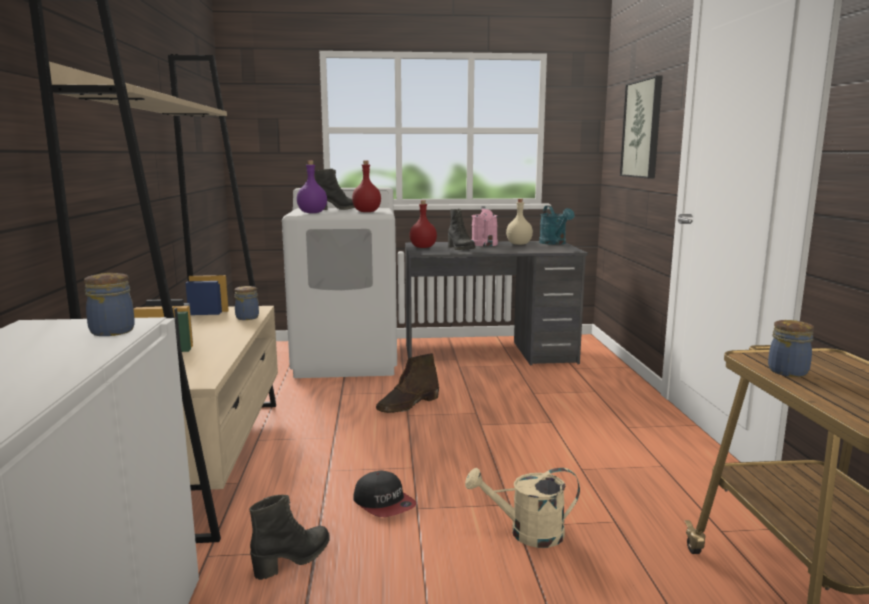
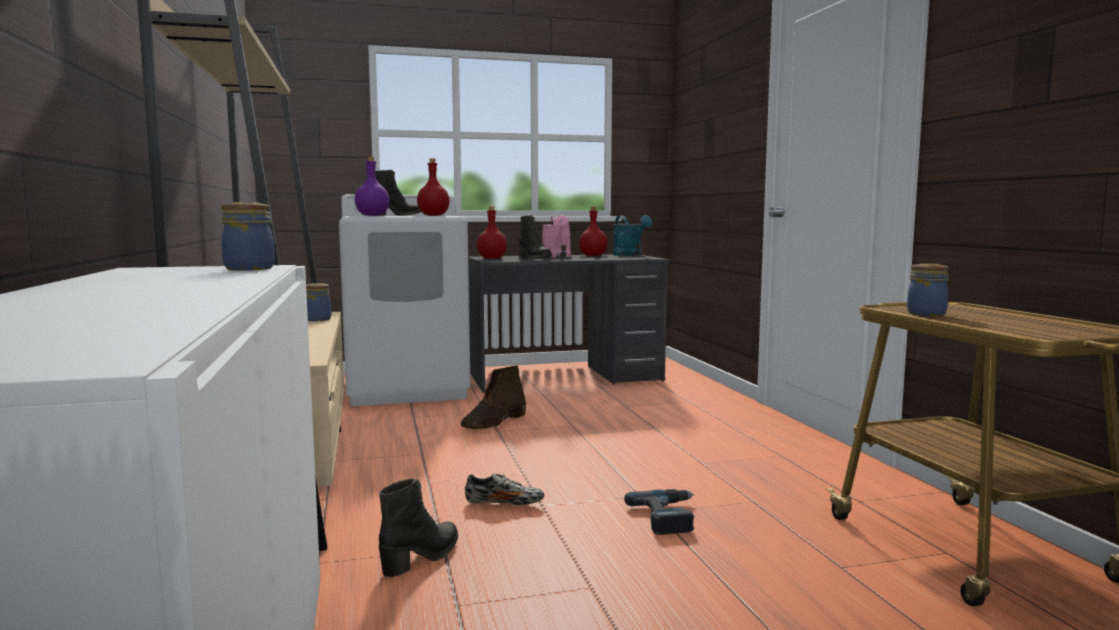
camera: 10 degrees left, 5 degrees down
cap [353,471,417,517] -> shoe [465,473,544,506]
beige watering can [465,468,580,548] -> power drill [624,489,695,535]
beige bottle [506,199,533,245] -> red bottle [579,207,608,256]
picture [620,75,662,179] -> none

